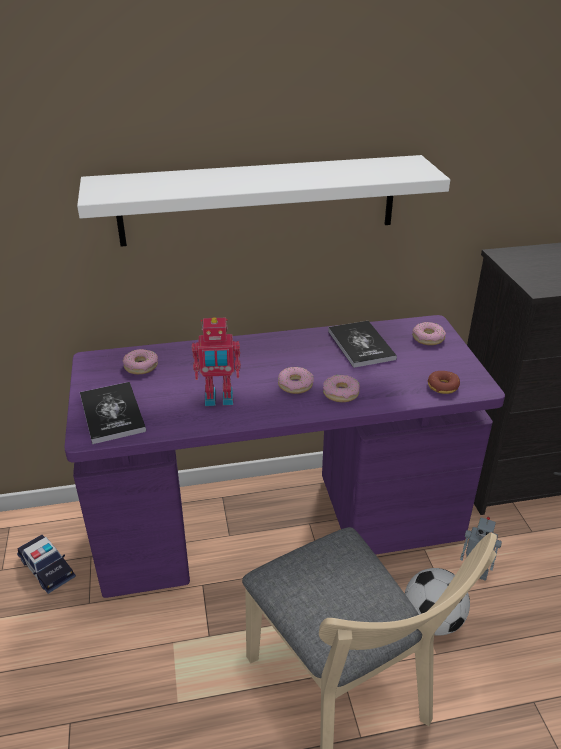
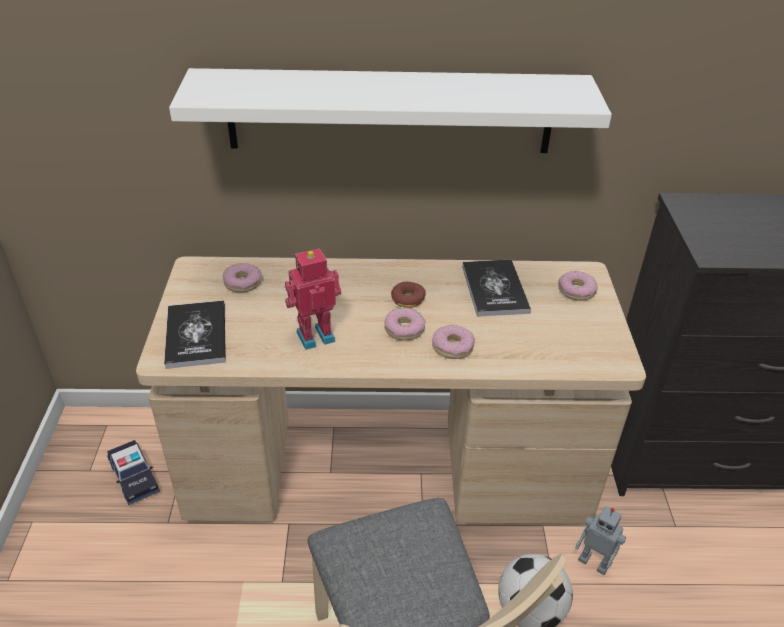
camera: 10 degrees right, 5 degrees up
purple desk [64,315,505,598] -> beige desk [136,256,646,524]
toy robot [192,317,241,406] -> toy robot turned 150 degrees clockwise [285,248,341,350]
donut [427,371,460,394] -> donut moved to [391,282,426,308]

